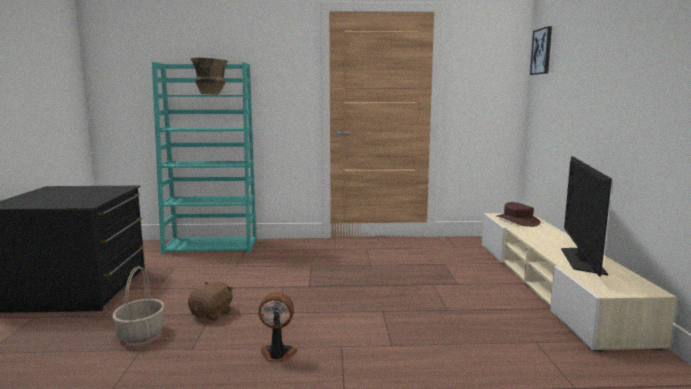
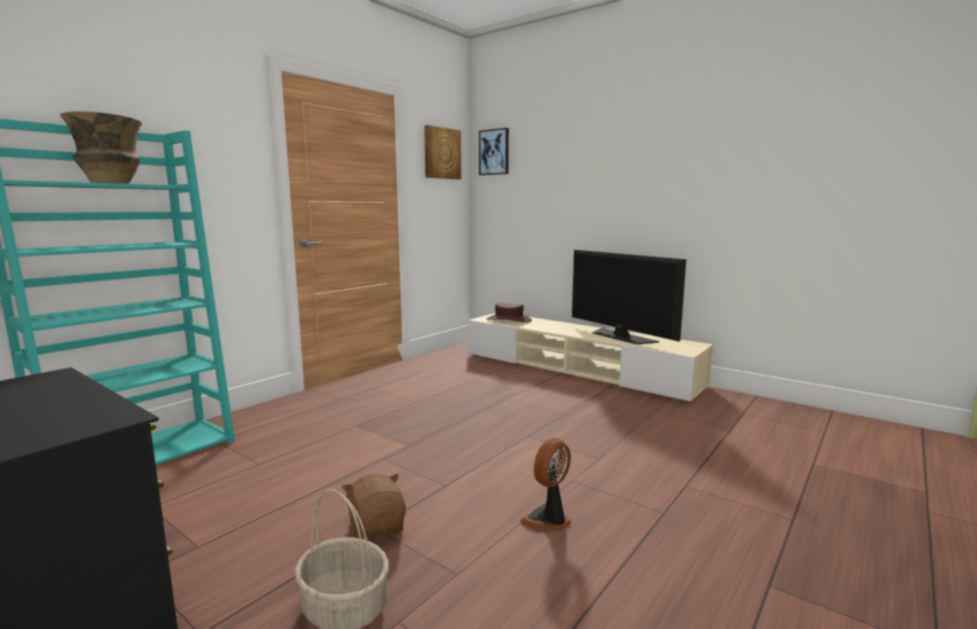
camera: 50 degrees left, 0 degrees up
none -> picture [424,125,461,180]

